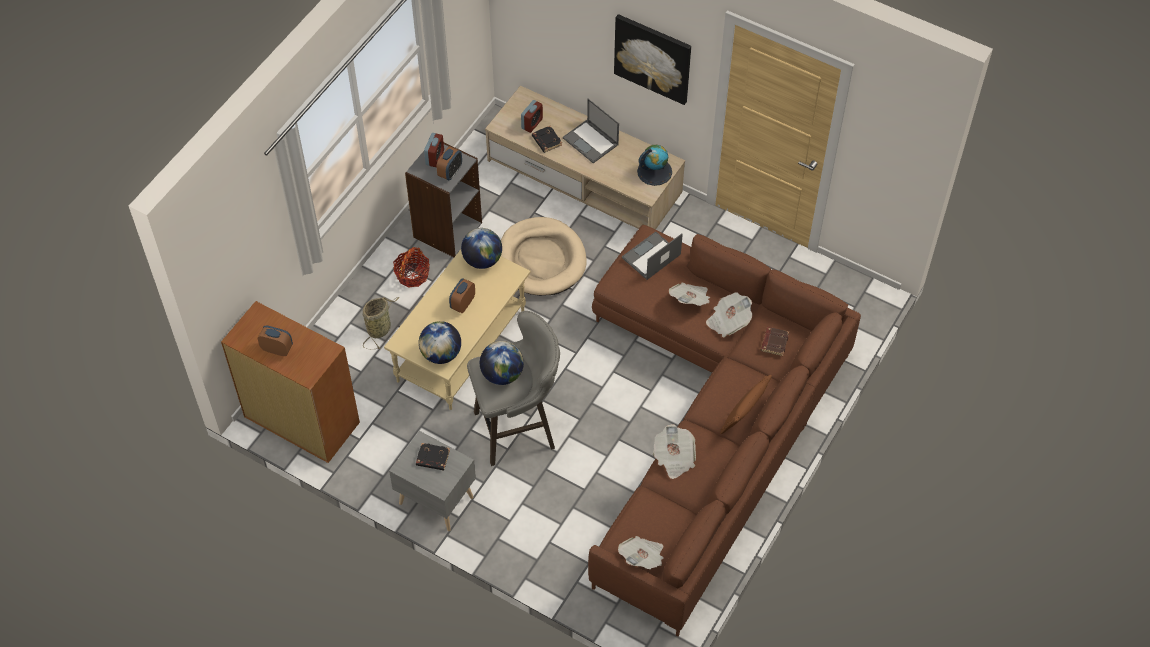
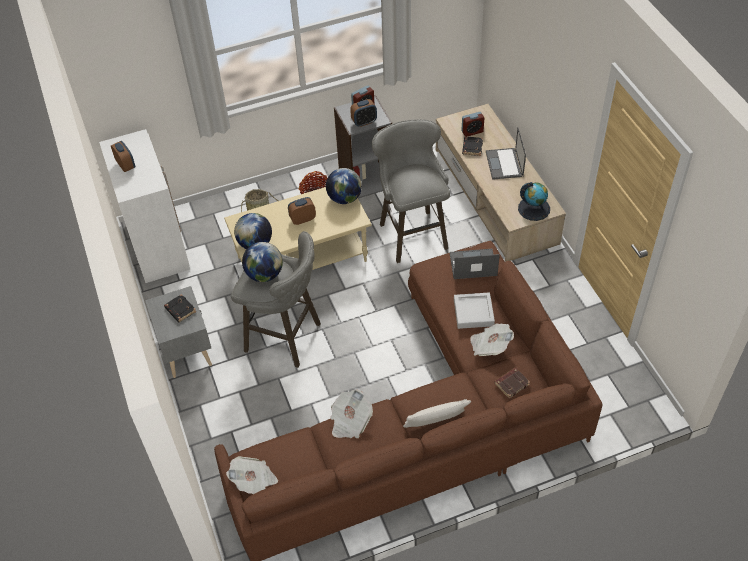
camera: 40 degrees right, 5 degrees down
brown cabinet [221,301,360,463] -> white cabinet [99,129,190,283]
beige dog bed [501,217,587,296] -> grey stool [372,119,450,263]
picture [614,14,691,105] -> none
newspaper [669,283,710,306] -> grey tray [454,293,495,329]
brown pillow [720,375,772,434] -> white pillow [403,399,471,428]

